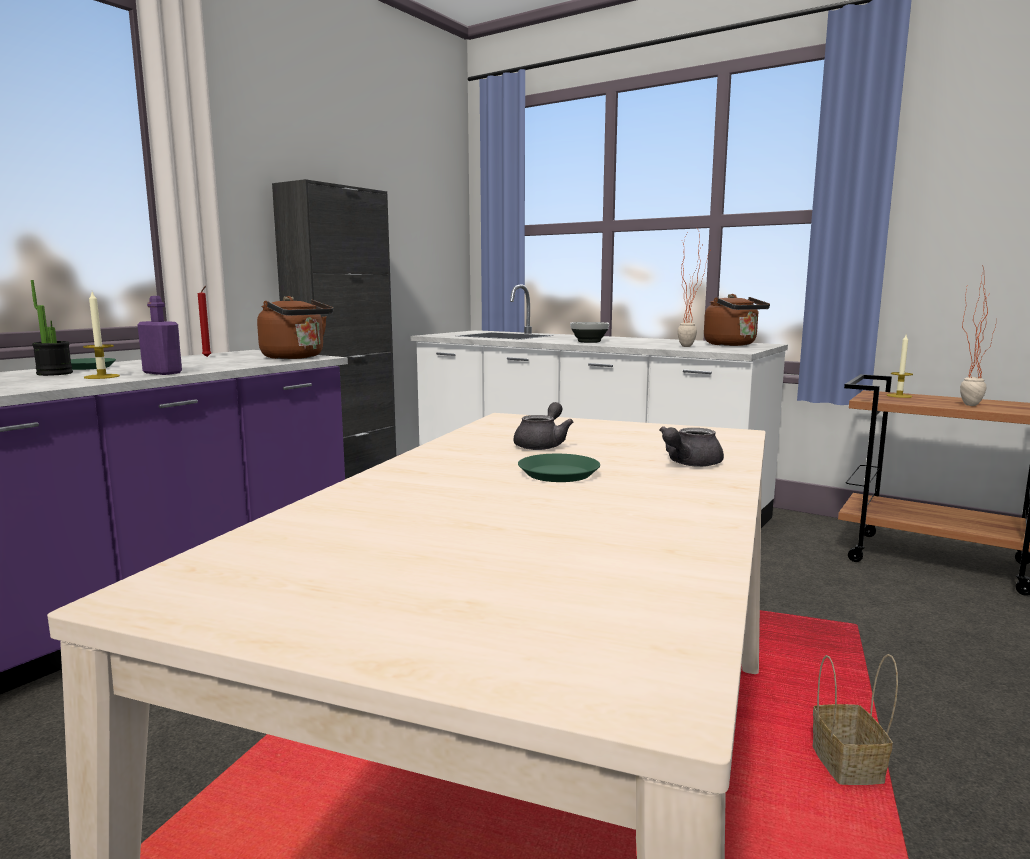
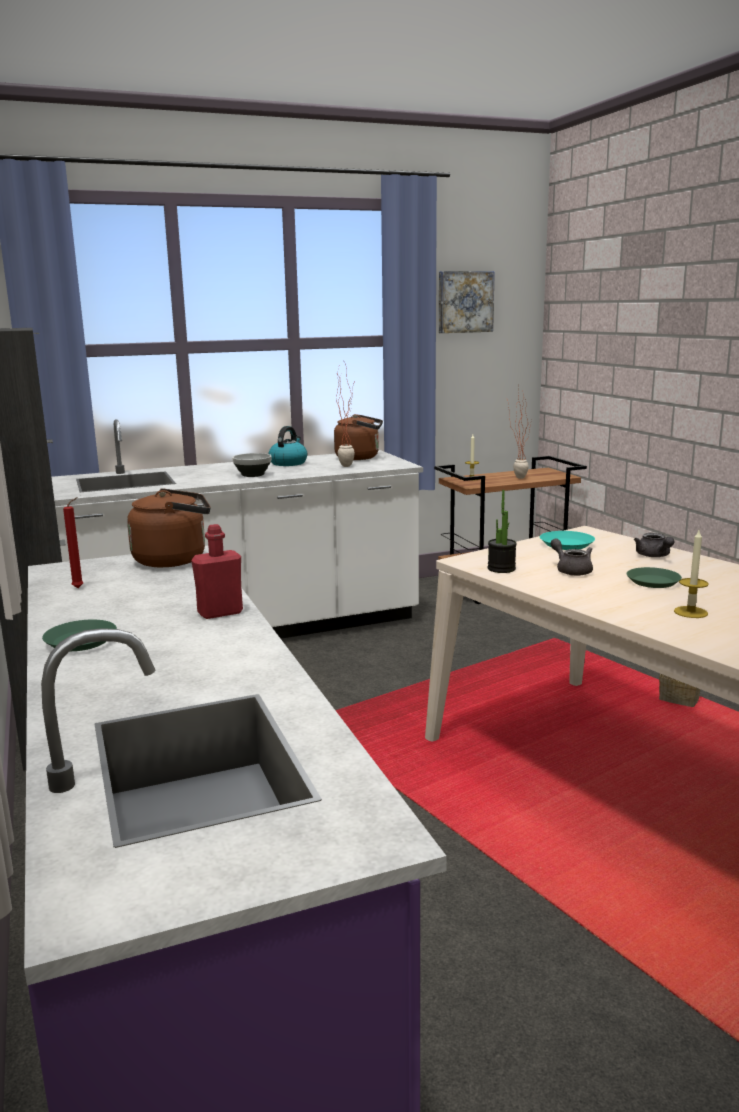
camera: 55 degrees left, 5 degrees up
potted plant [31,280,73,376] -> potted plant moved to [488,490,517,573]
candle [83,292,120,379] -> candle moved to [674,530,709,618]
purple bottle [138,296,182,375] -> red bottle [191,524,243,619]
none -> kettle [268,426,308,466]
none -> picture [439,271,495,333]
none -> turquoise plate [540,531,595,550]

